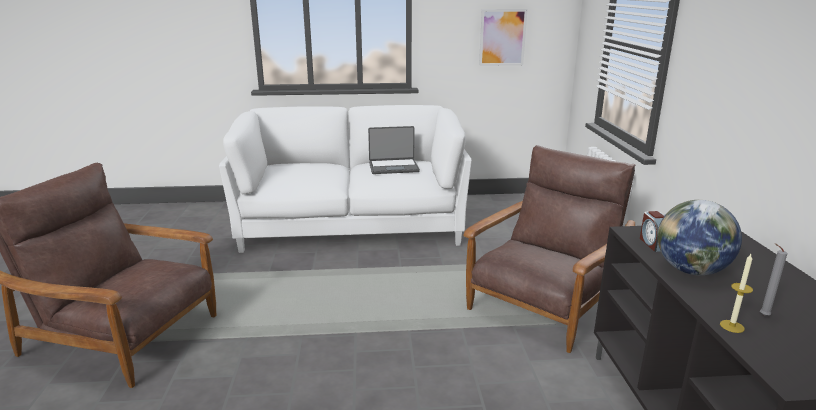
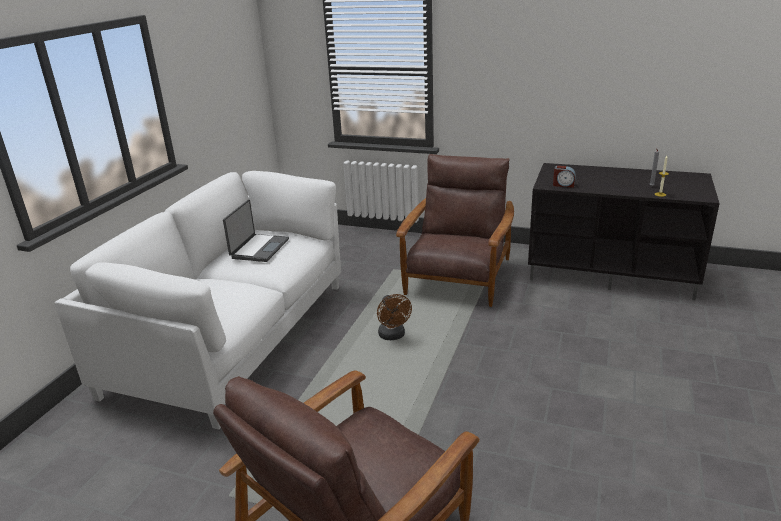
camera: 65 degrees left, 5 degrees up
brown armchair [463,145,636,353] -> brown armchair turned 45 degrees clockwise [396,154,514,307]
picture [479,9,528,66] -> none
globe [657,200,742,275] -> none
none -> brown fan [377,294,412,340]

